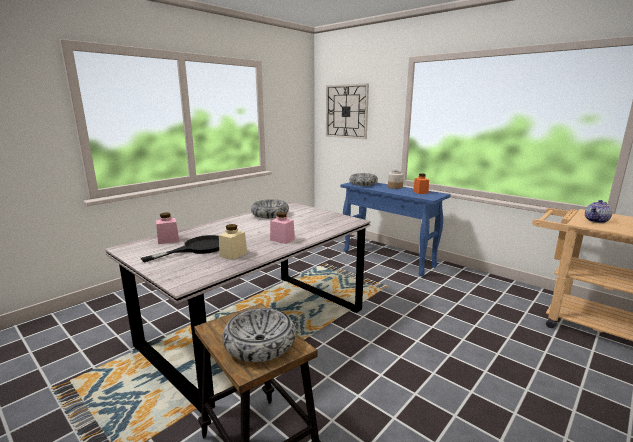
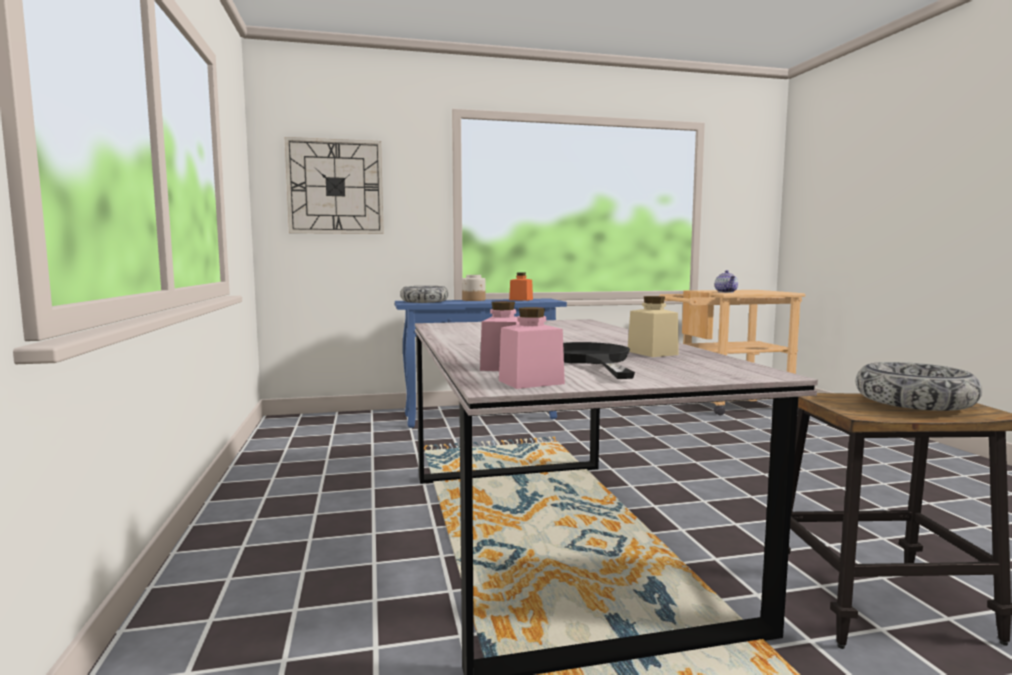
camera: 55 degrees left, 10 degrees down
bowl [251,199,289,219] -> none
pink jar [270,212,295,244] -> pink jar moved to [499,307,565,389]

